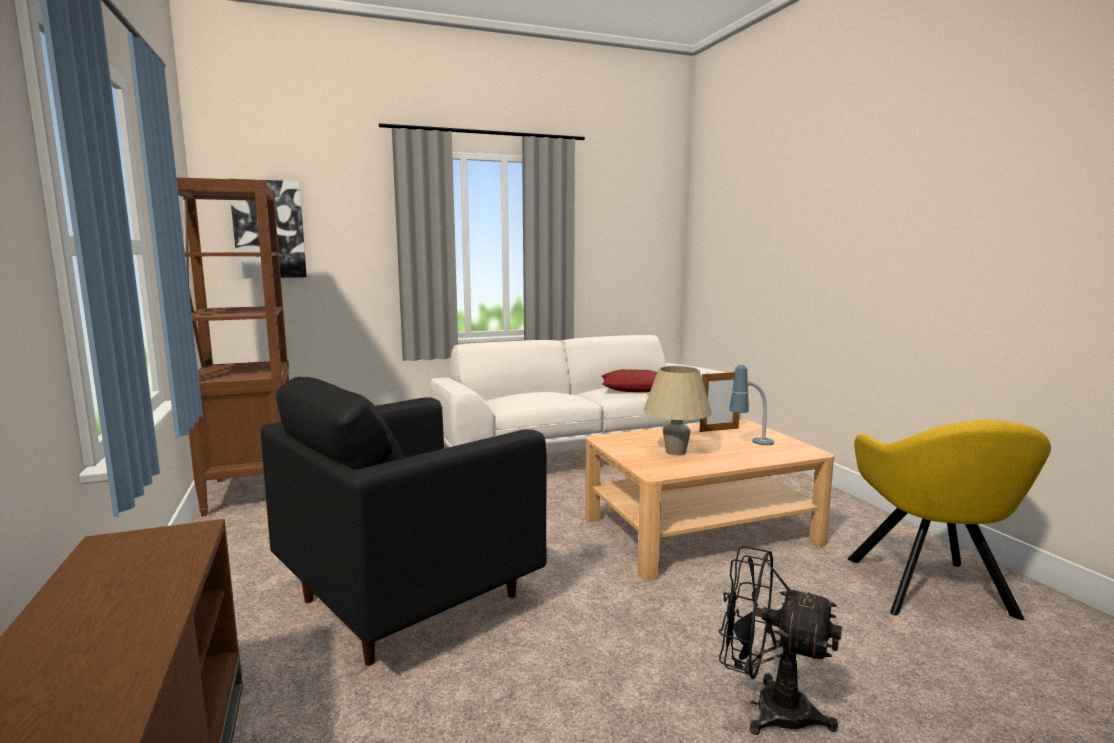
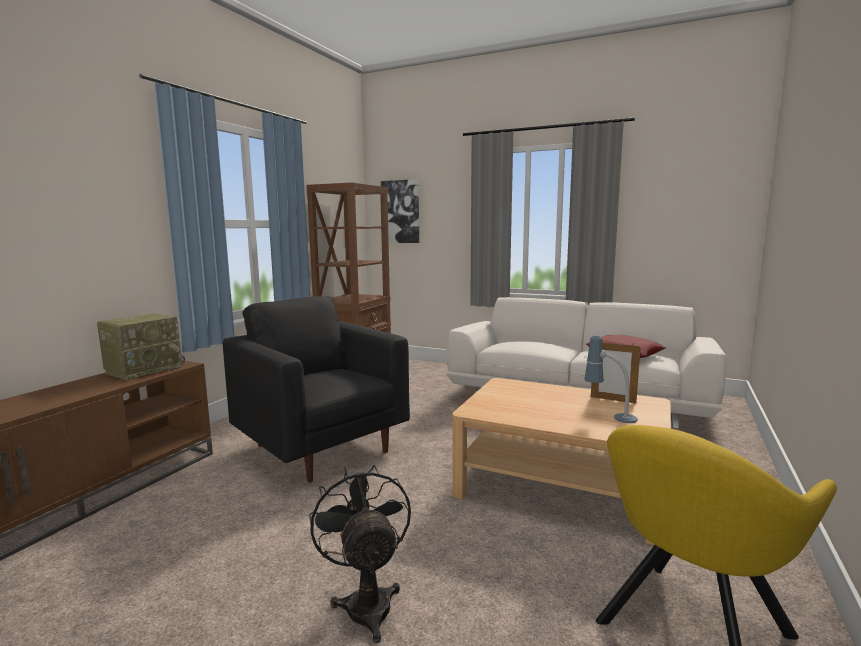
camera: 45 degrees right, 0 degrees up
black armchair [261,377,547,666] -> black armchair turned 45 degrees clockwise [223,296,410,483]
beige table lamp [643,366,712,455] -> none
none -> radio [97,313,185,381]

